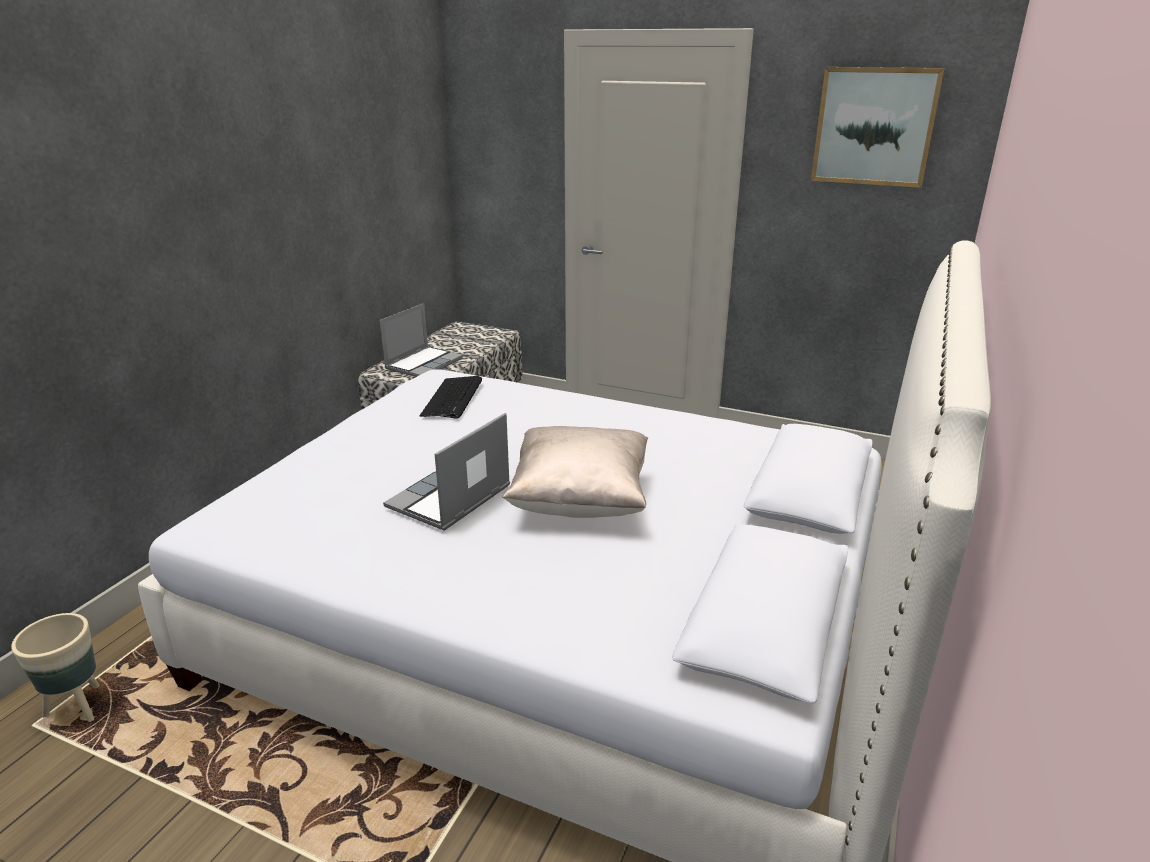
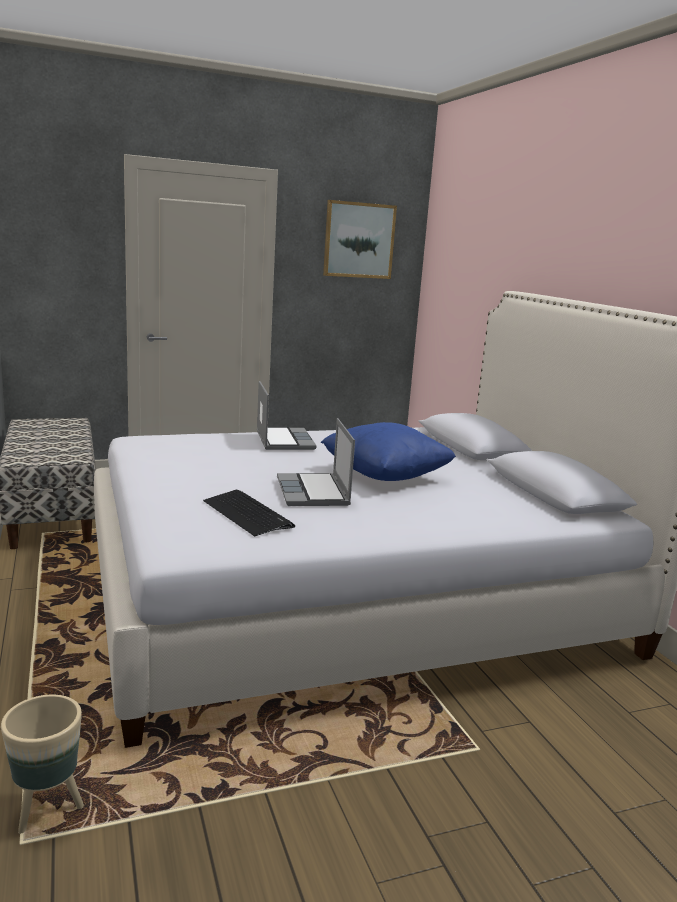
camera: 45 degrees left, 10 degrees down
laptop [380,303,463,377] -> laptop moved to [257,381,317,450]
keyboard [420,376,482,419] -> keyboard moved to [203,490,295,537]
beige pillow [502,426,648,518] -> blue pillow [321,422,456,481]

